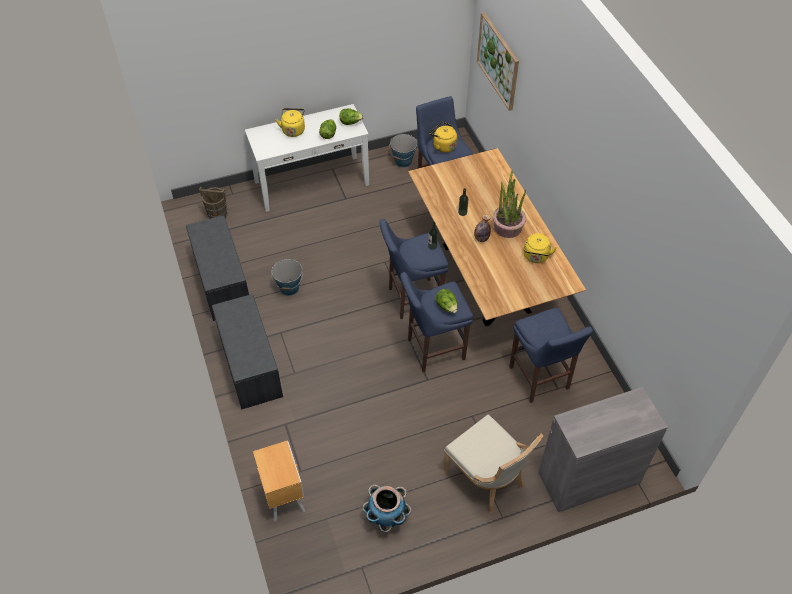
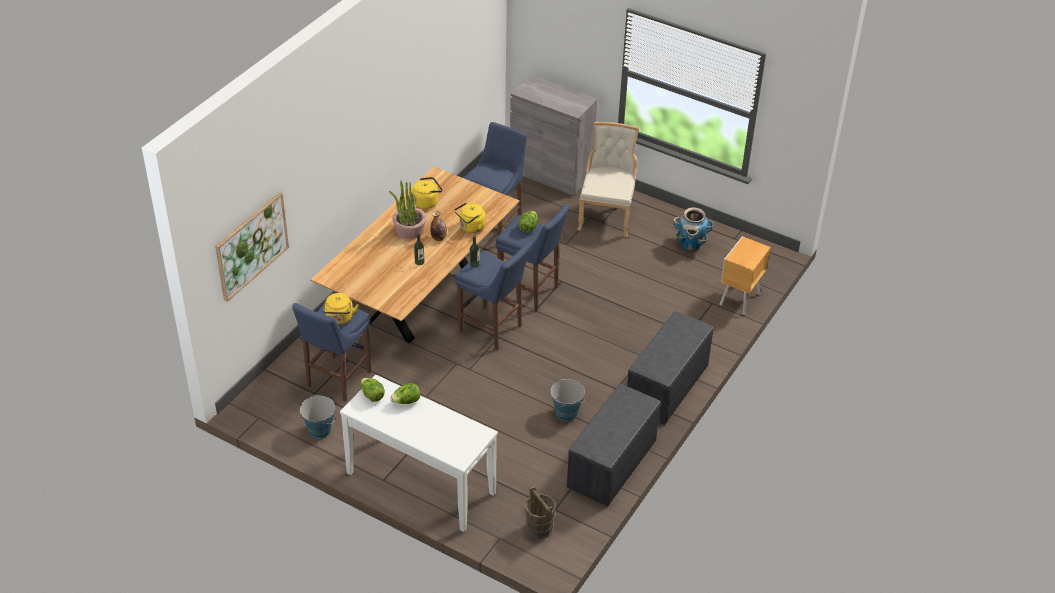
camera: 130 degrees left, 10 degrees down
yellow kettle [276,108,305,137] -> yellow kettle moved to [454,203,485,233]

